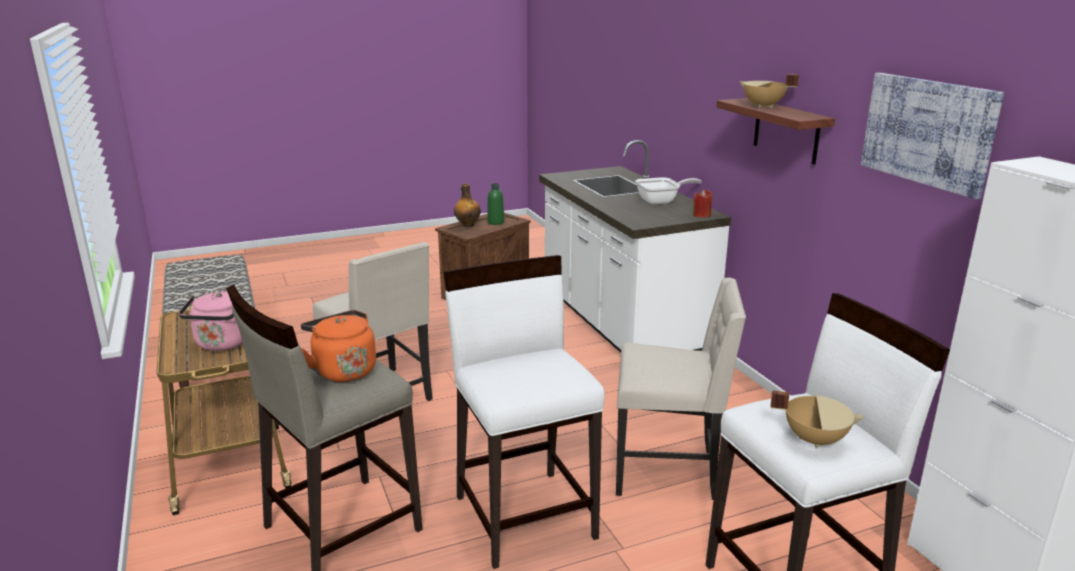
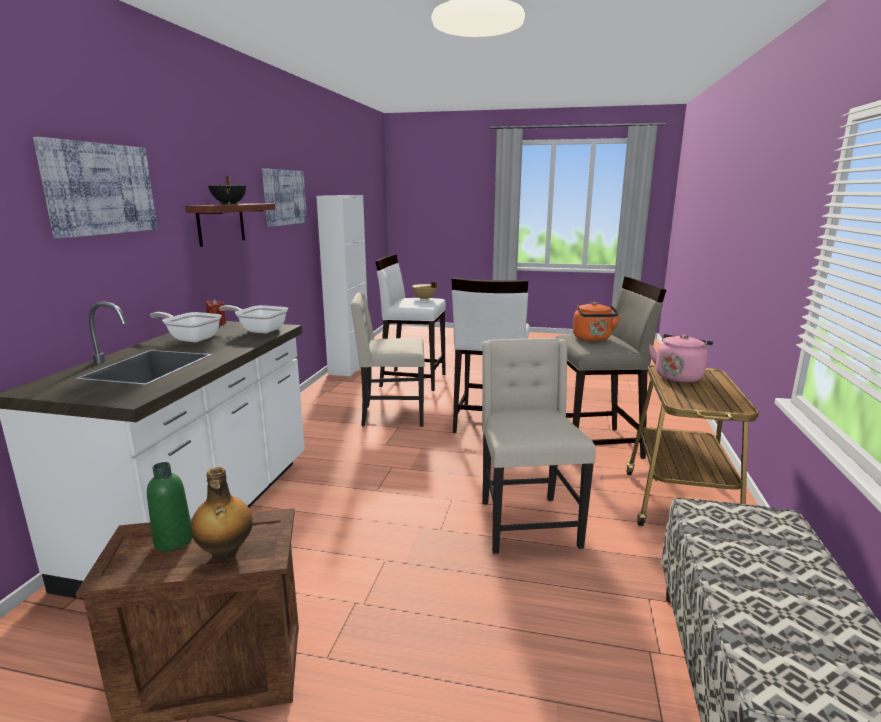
camera: 145 degrees left, 5 degrees down
beige chair [616,278,746,500] -> beige chair turned 45 degrees counterclockwise [350,292,425,427]
beige cooking pot [739,74,799,108] -> black cooking pot [208,176,247,205]
none -> picture [33,137,157,238]
none -> frying pan [219,305,288,333]

